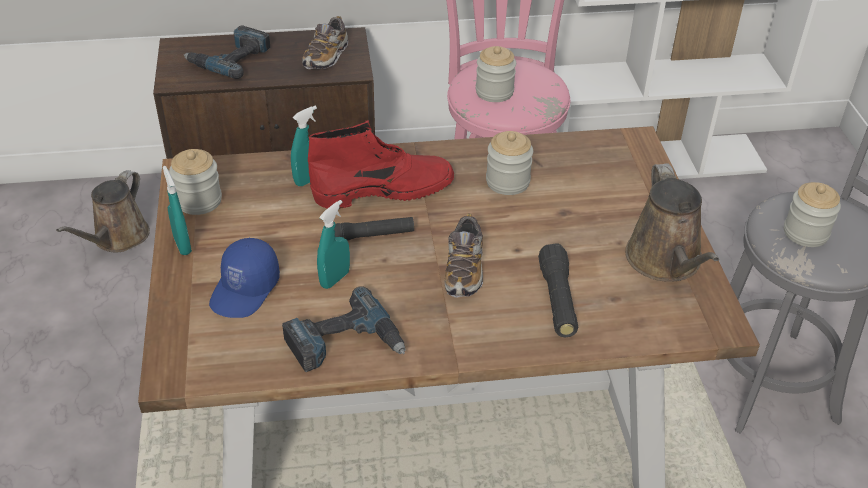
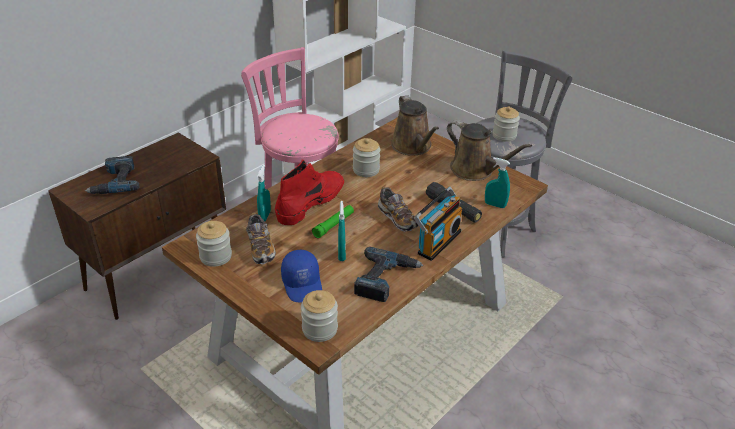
camera: 40 degrees left, 5 degrees down
brown watering can [56,170,150,252] -> brown watering can moved to [391,95,439,156]
turquoise spray bottle [163,166,192,255] -> turquoise spray bottle moved to [485,157,510,208]
shoe [302,16,348,69] -> shoe moved to [246,213,276,264]
black flashlight [334,217,414,241] -> green flashlight [312,205,354,238]
jar [476,46,516,102] -> jar moved to [301,290,338,342]
none -> radio [414,187,462,261]

